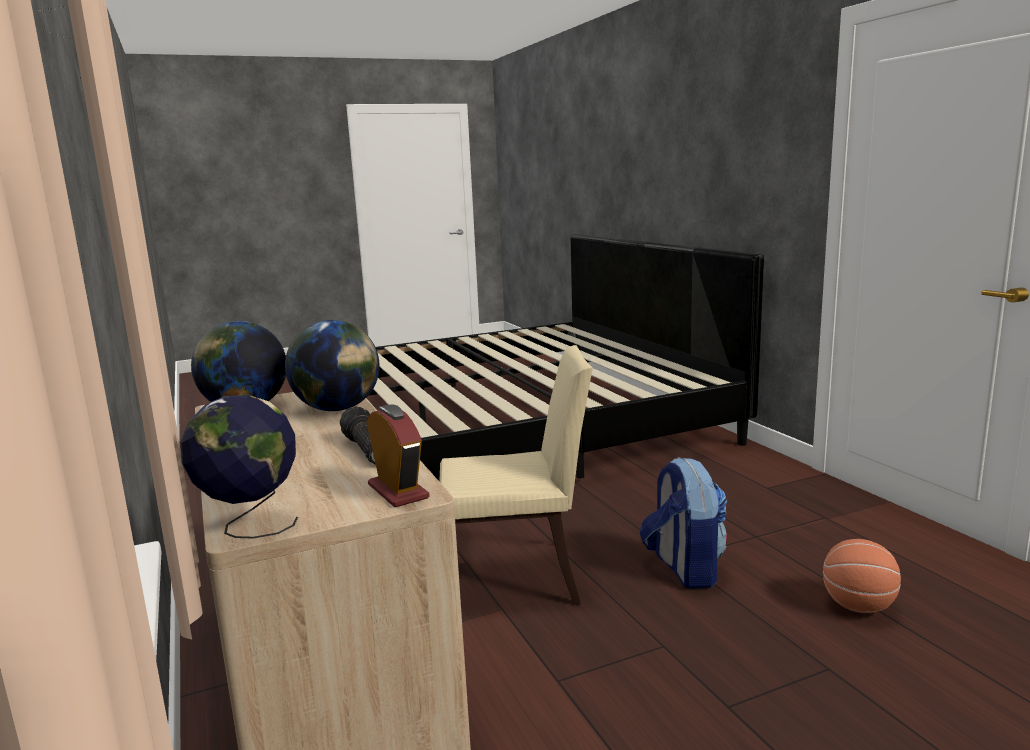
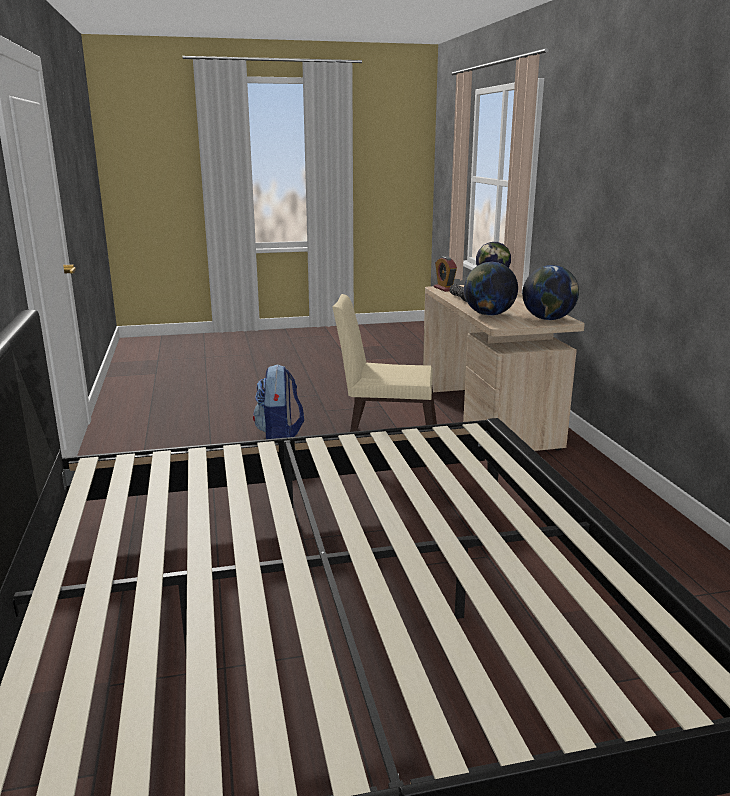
camera: 170 degrees left, 5 degrees up
basketball [823,539,901,613] -> none

